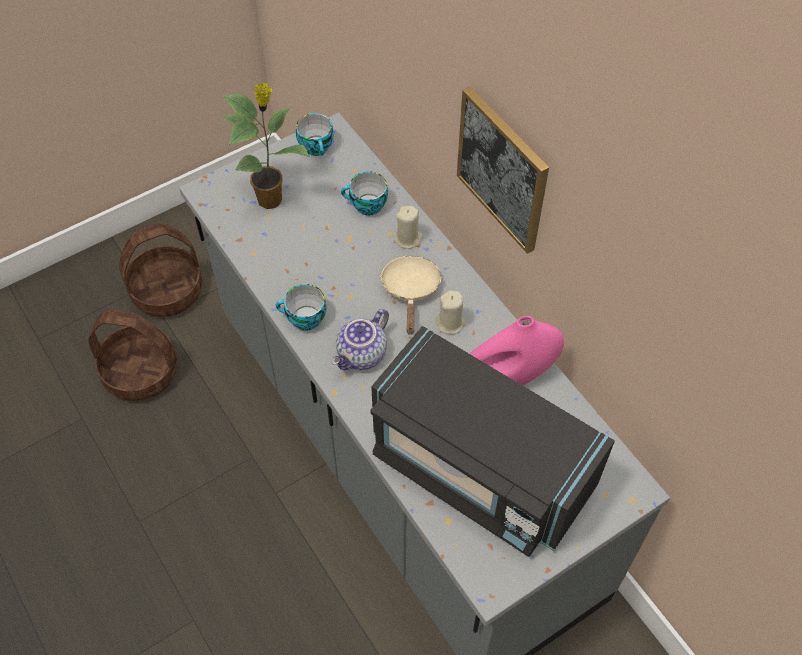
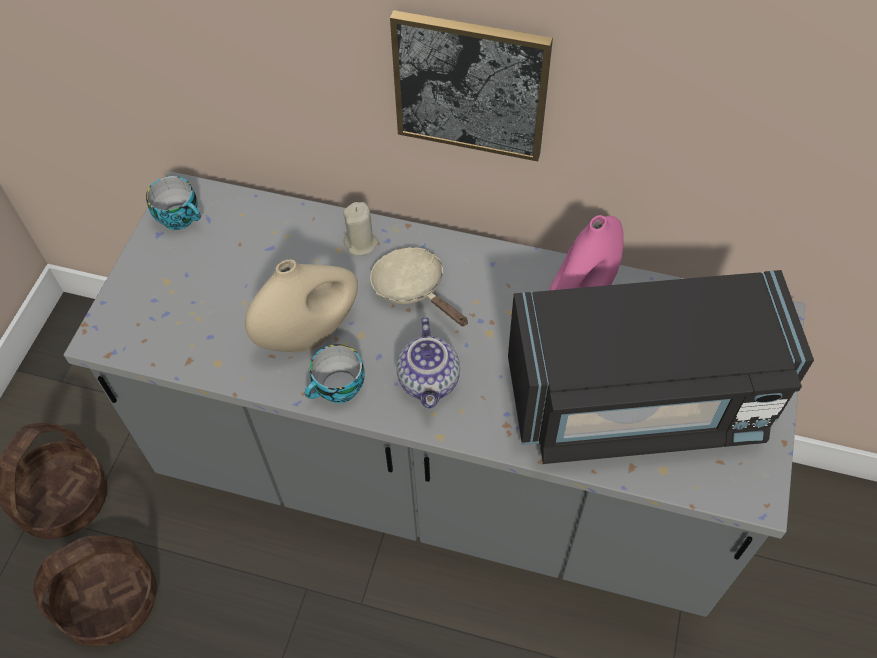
camera: 40 degrees left, 0 degrees up
potted plant [221,83,310,209] -> none
cup [341,171,388,216] -> none
beige candle [436,290,466,334] -> none
none -> beige vase [245,259,358,352]

